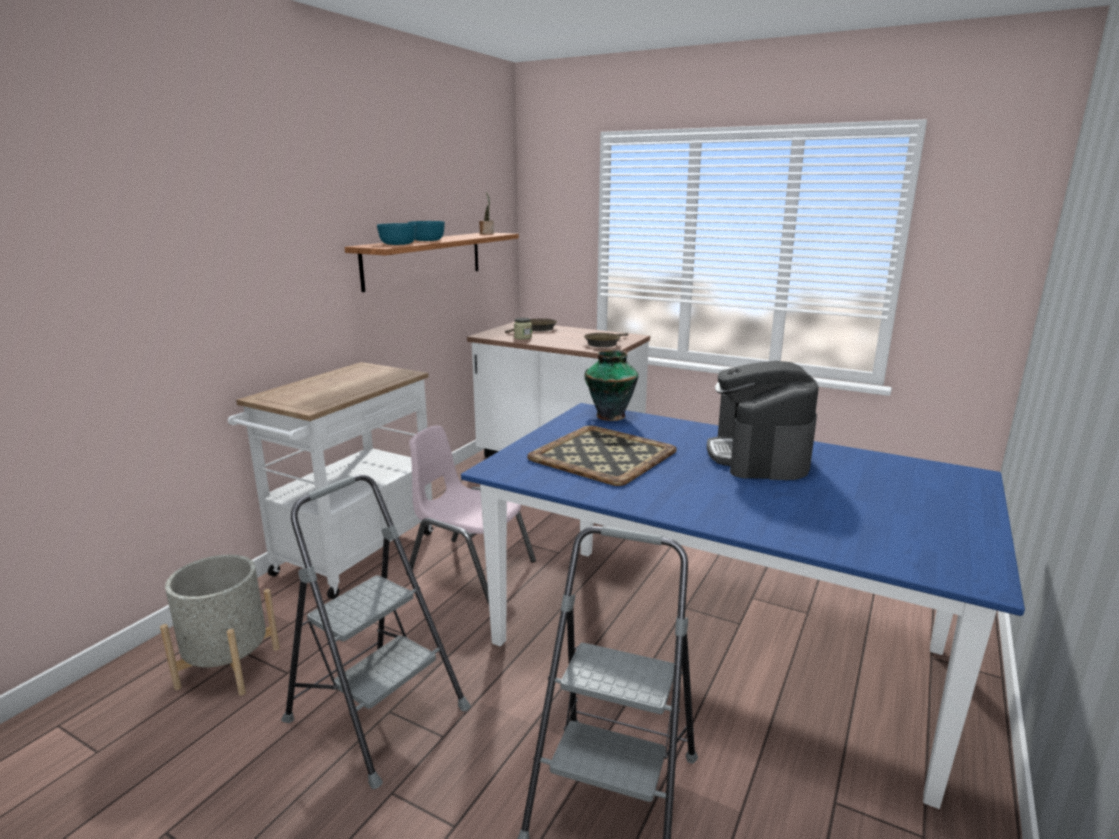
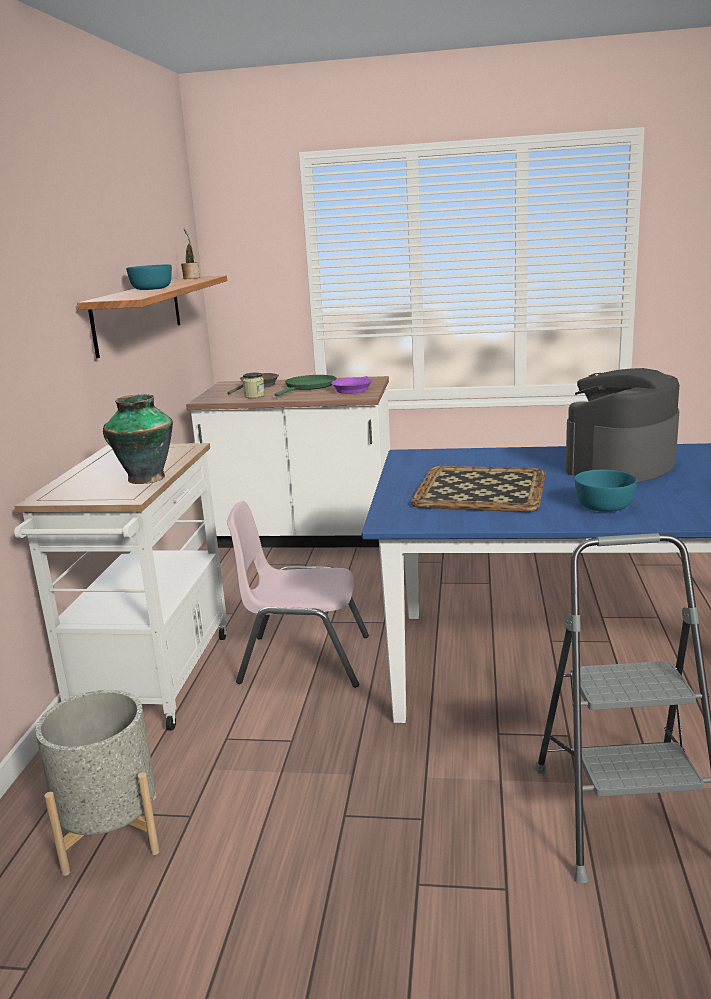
camera: 20 degrees left, 0 degrees up
grey step ladder [281,474,471,789] -> none
turquoise bowl [377,223,417,245] -> turquoise bowl moved to [575,470,637,512]
brown frying pan [584,333,628,347] -> purple frying pan [331,376,373,394]
vase [584,350,639,421] -> vase moved to [103,394,173,484]
coffee machine [707,361,819,480] -> coffee machine turned 60 degrees clockwise [565,368,679,482]
none -> green frying pan [274,375,336,396]

